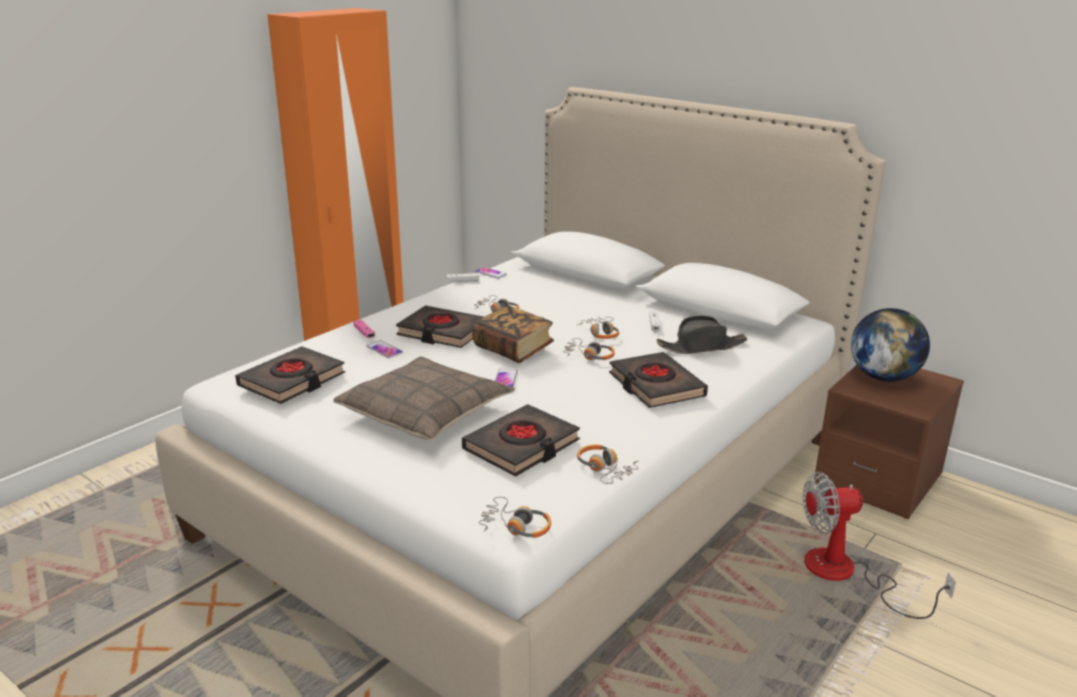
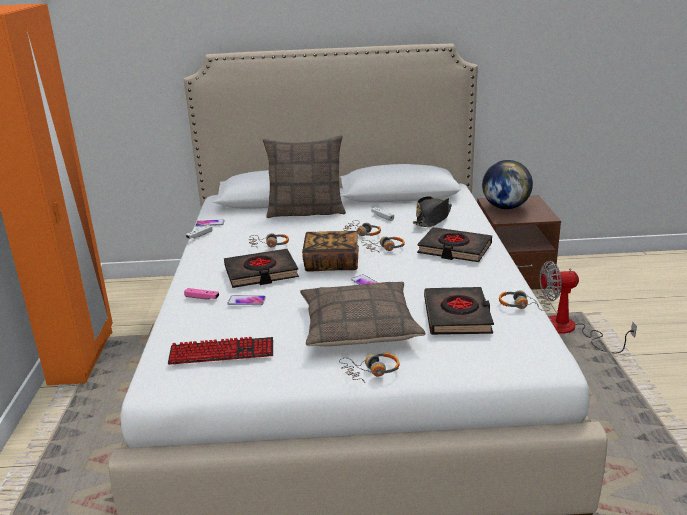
camera: 40 degrees left, 0 degrees up
black book [235,346,345,404] -> keyboard [168,337,273,365]
headphones [479,497,551,538] -> headphones moved to [339,353,400,383]
fan [803,472,956,619] -> fan turned 45 degrees clockwise [540,261,637,354]
none -> pillow [263,135,346,218]

